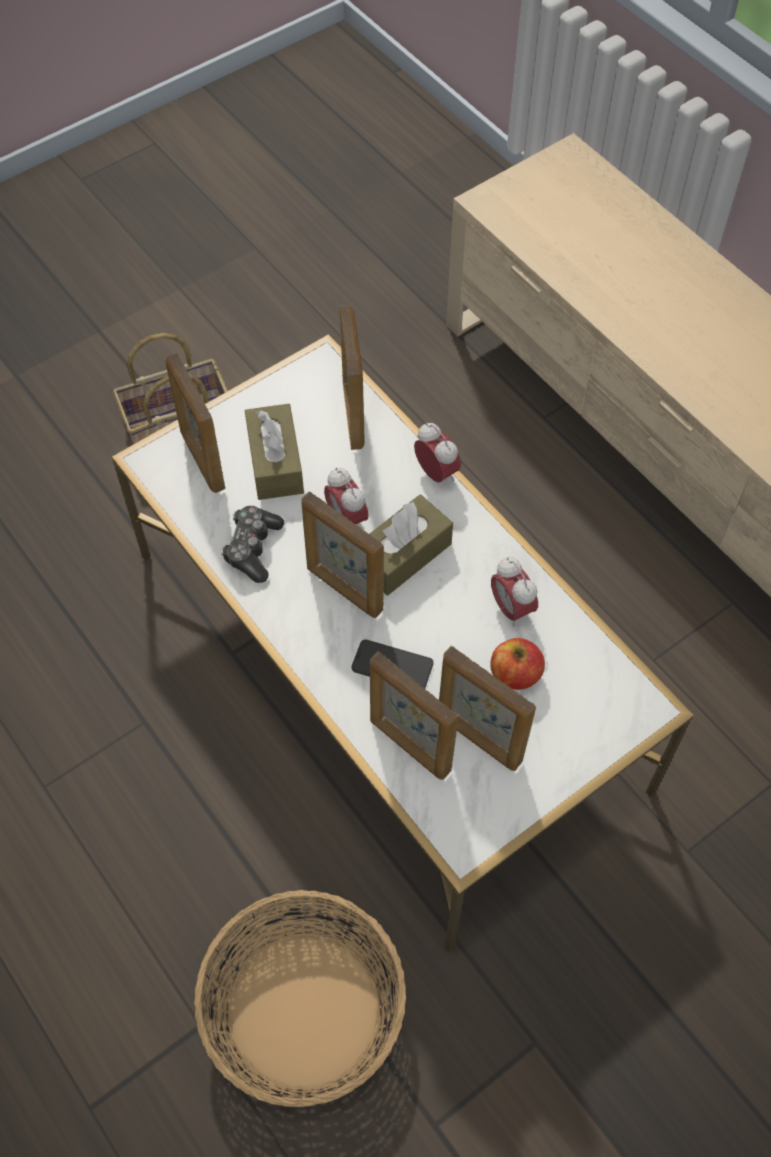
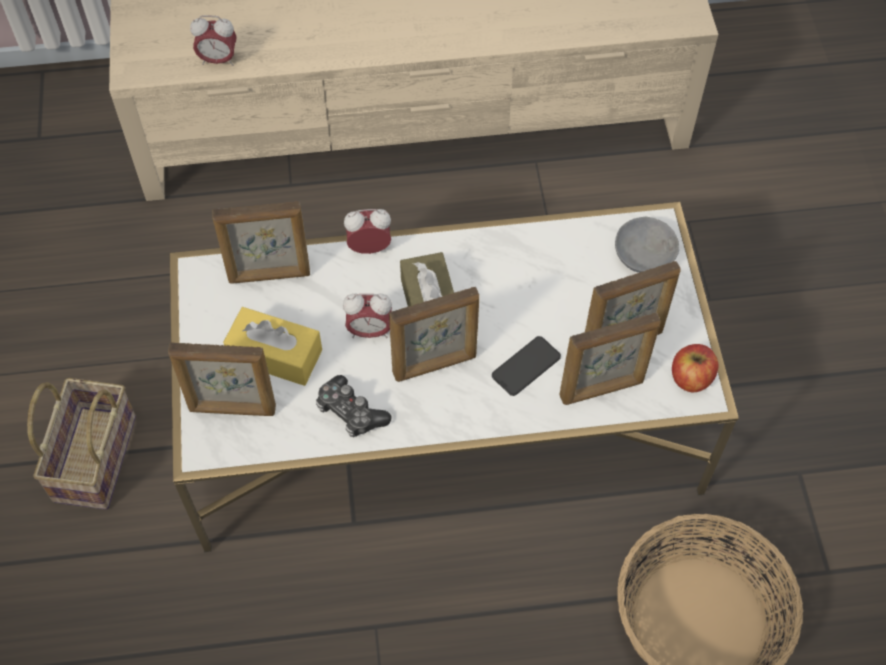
camera: 60 degrees left, 0 degrees up
brown tissue box [245,404,304,500] -> yellow tissue box [223,307,322,386]
picture frame [340,305,365,450] -> picture frame turned 150 degrees clockwise [212,201,310,284]
apple [490,638,545,690] -> apple moved to [672,344,719,392]
alarm clock [491,557,538,627] -> alarm clock moved to [190,15,237,66]
none -> grey bowl [615,217,679,273]

